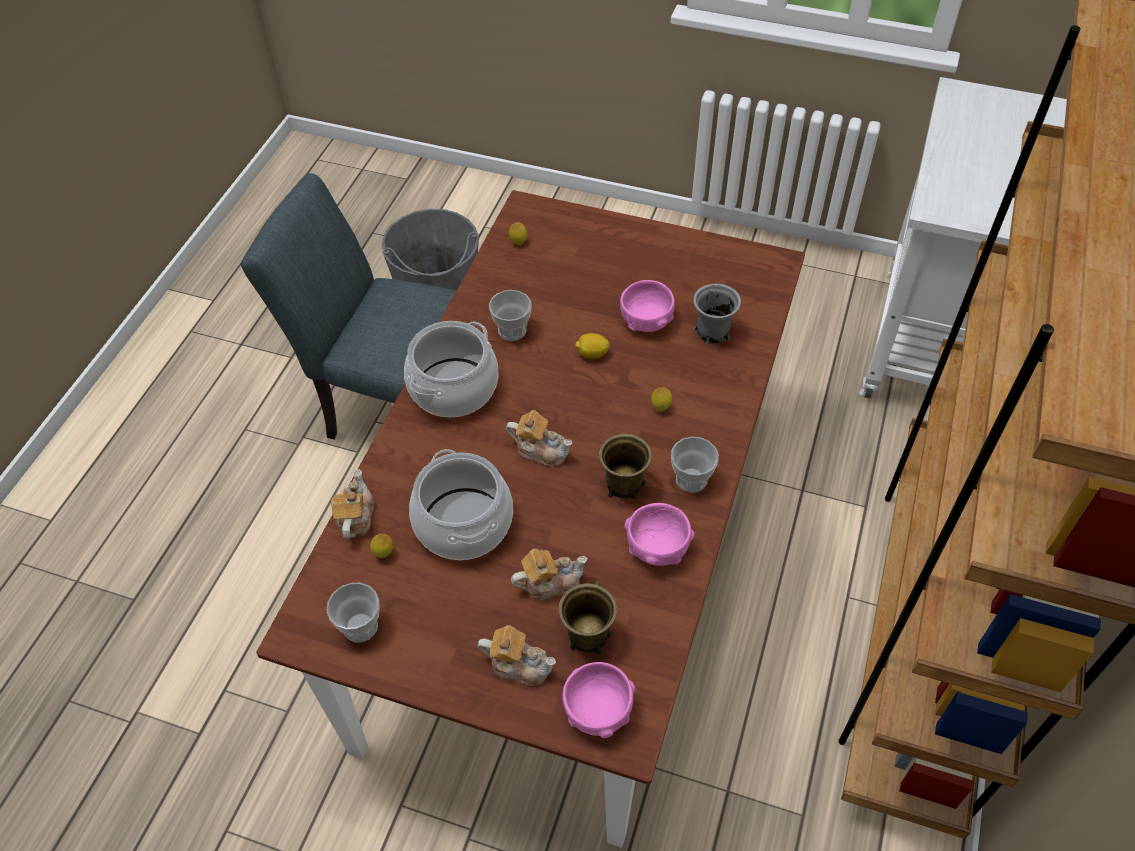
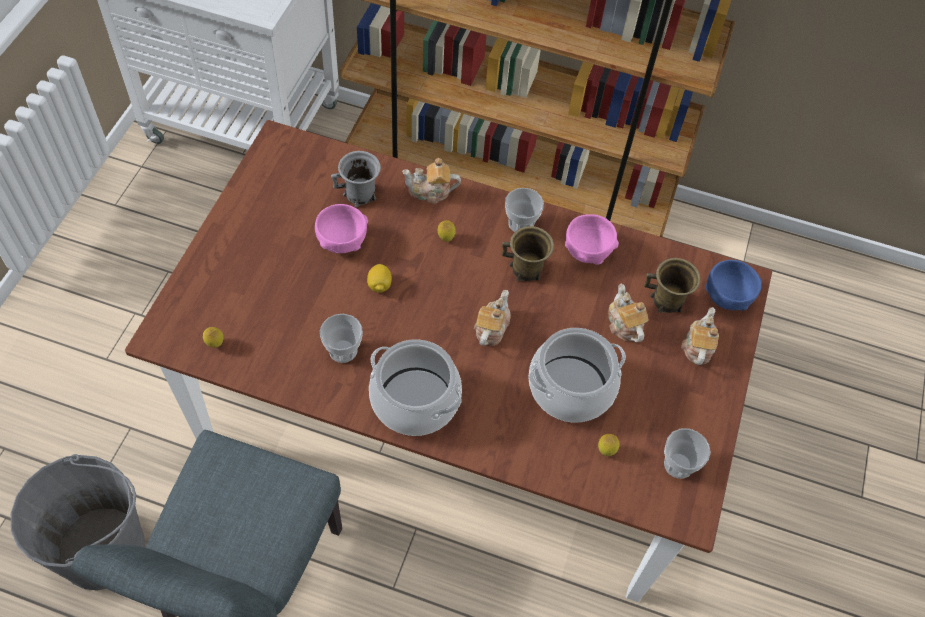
camera: 95 degrees left, 5 degrees up
teapot [331,469,374,539] -> teapot moved to [402,158,461,204]
pink bowl [562,662,635,738] -> blue bowl [706,260,762,311]

